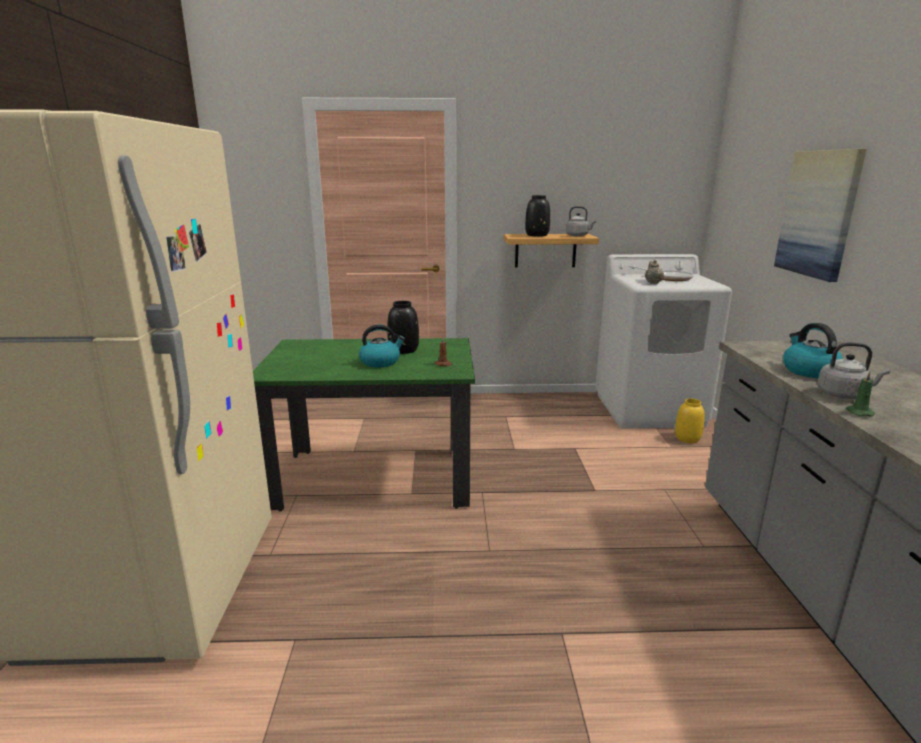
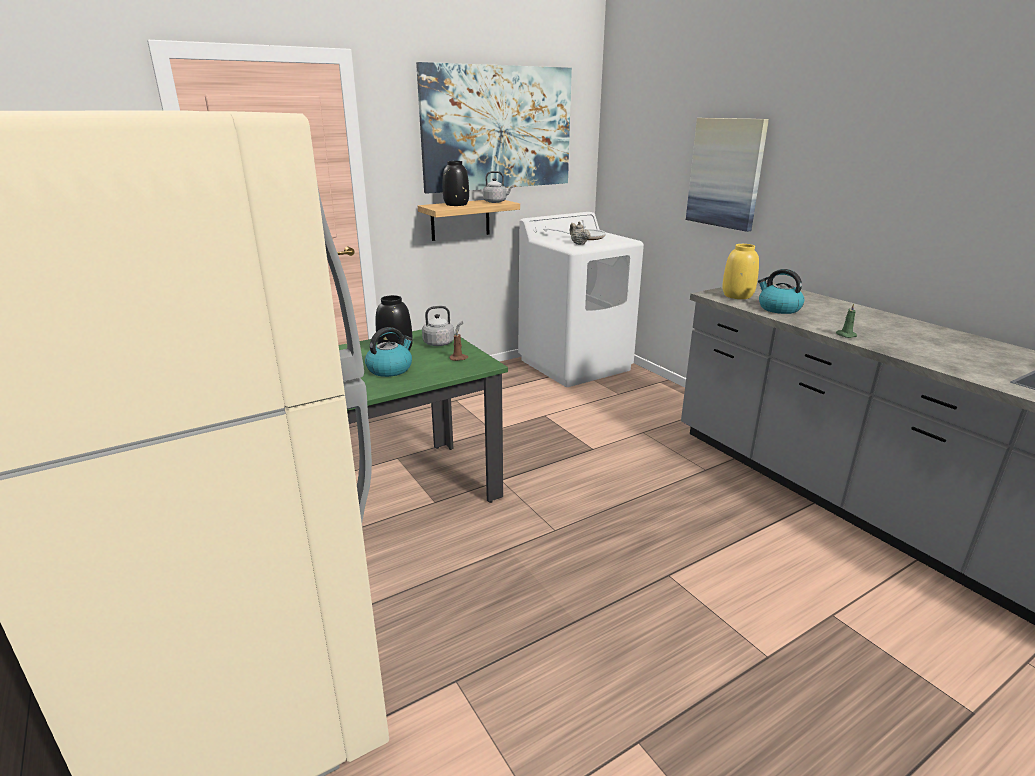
camera: 30 degrees left, 5 degrees up
yellow vase [675,399,705,443] -> yellow vase moved to [722,244,759,299]
grey kettle [817,342,890,399] -> grey kettle moved to [422,306,463,346]
none -> picture [416,62,572,194]

